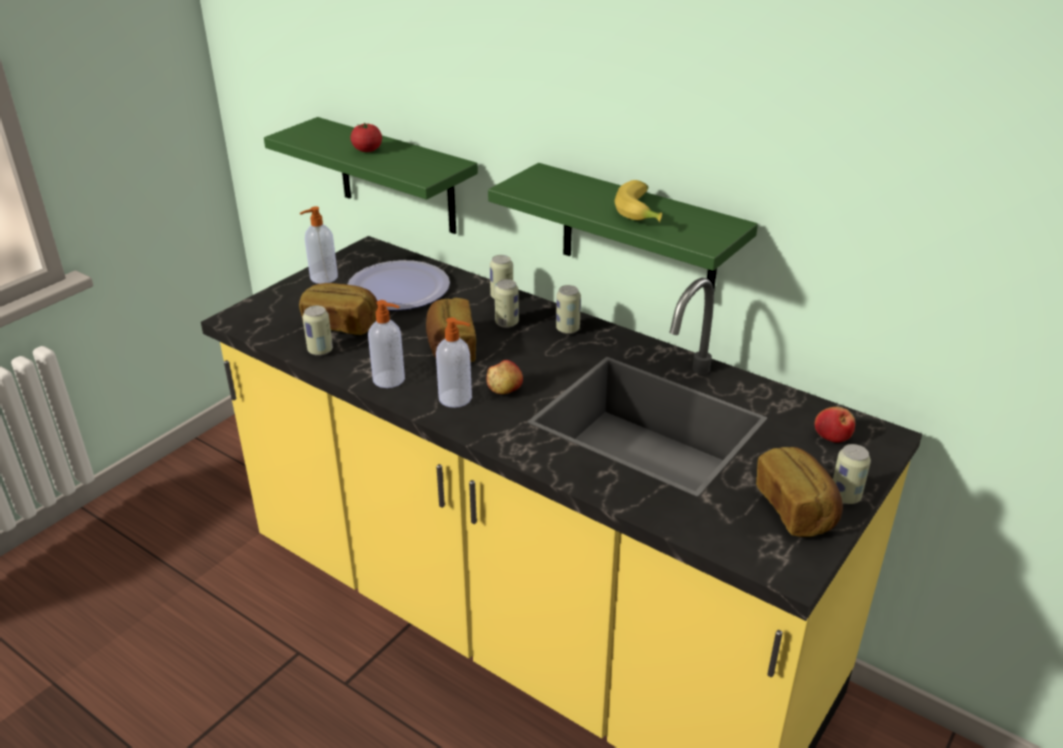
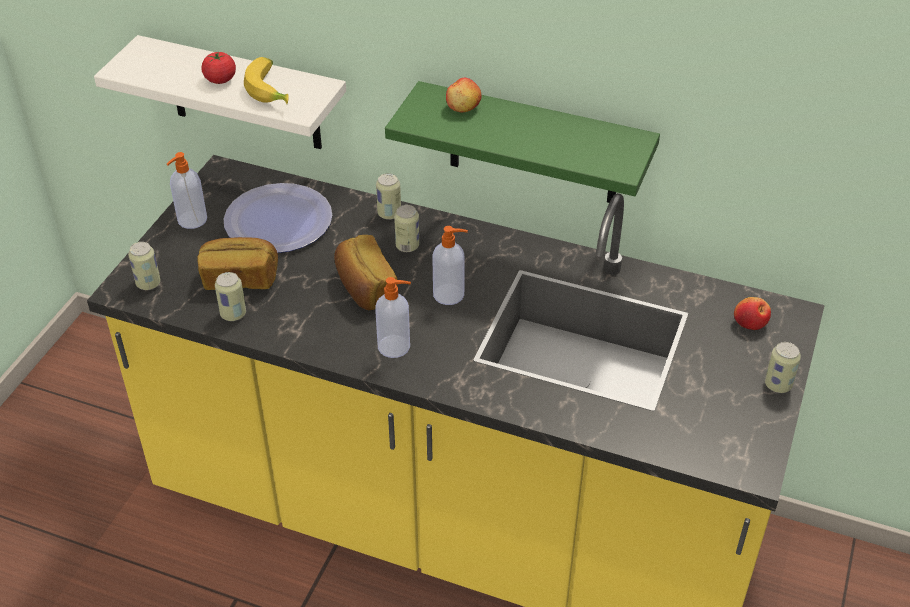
camera: 15 degrees left, 10 degrees up
green shelf [264,117,478,234] -> white shelf [94,35,346,149]
soap dispenser [368,300,405,388] -> soap dispenser moved to [432,226,468,305]
apple [487,360,523,394] -> apple moved to [446,78,481,112]
can [556,285,581,334] -> can moved to [128,242,161,290]
banana [615,180,662,223] -> banana moved to [244,57,289,104]
bread [756,447,843,537] -> none

